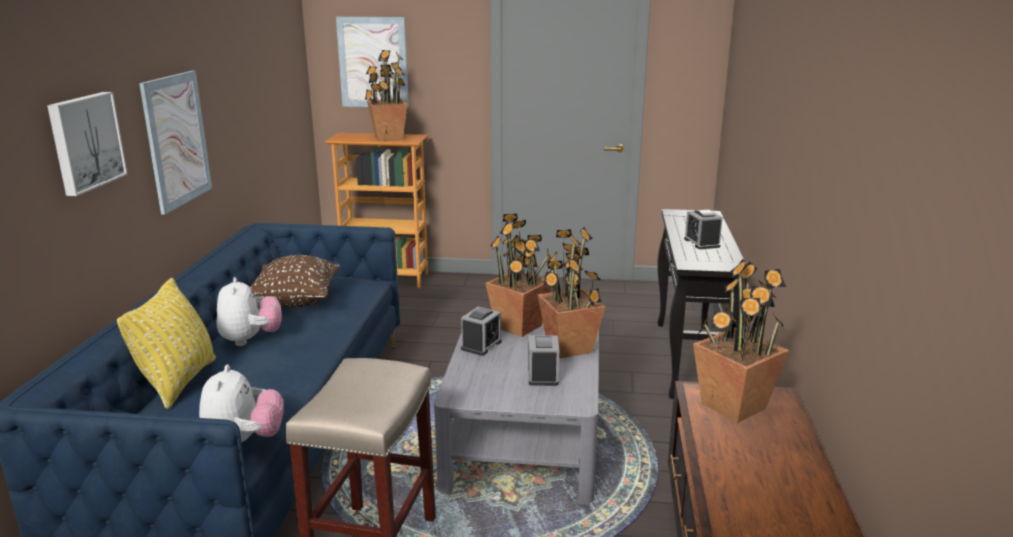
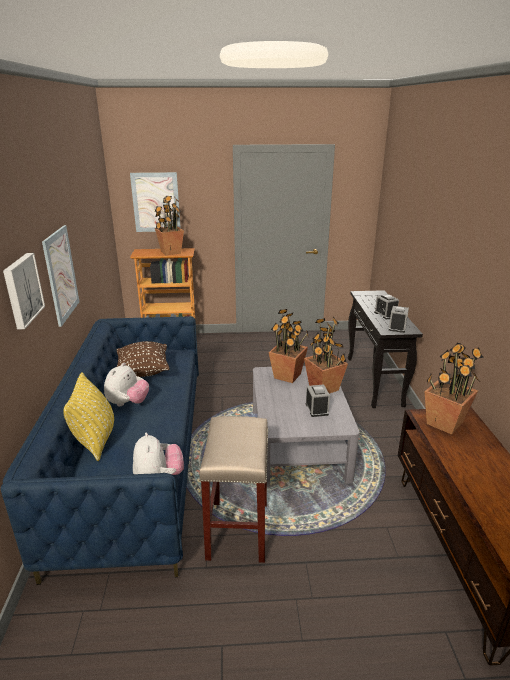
camera: 10 degrees left, 5 degrees up
plush toy [217,277,282,346] -> plush toy turned 45 degrees clockwise [104,363,149,406]
alarm clock [461,307,502,356] -> alarm clock moved to [389,306,409,333]

